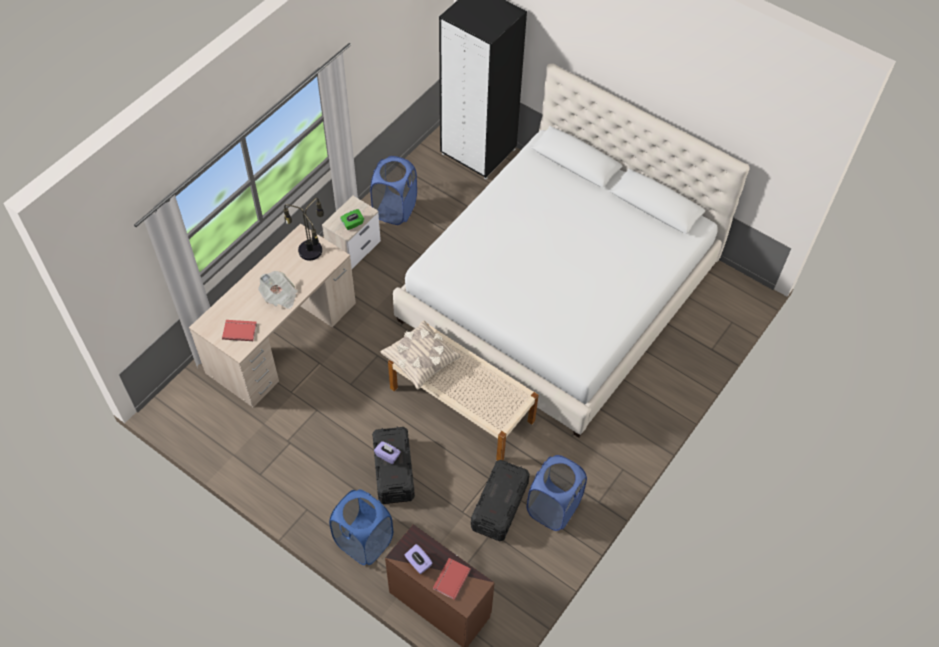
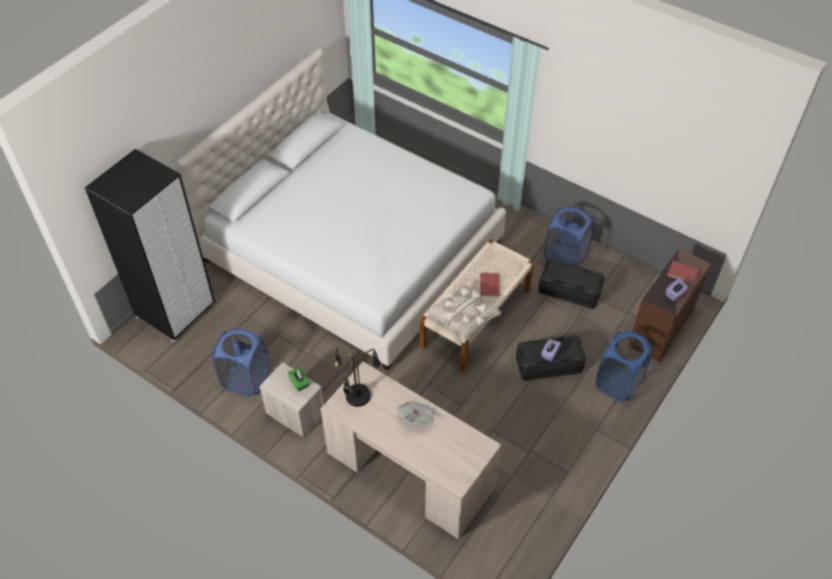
camera: 90 degrees left, 5 degrees down
red book [222,320,257,341] -> red book moved to [480,273,500,296]

